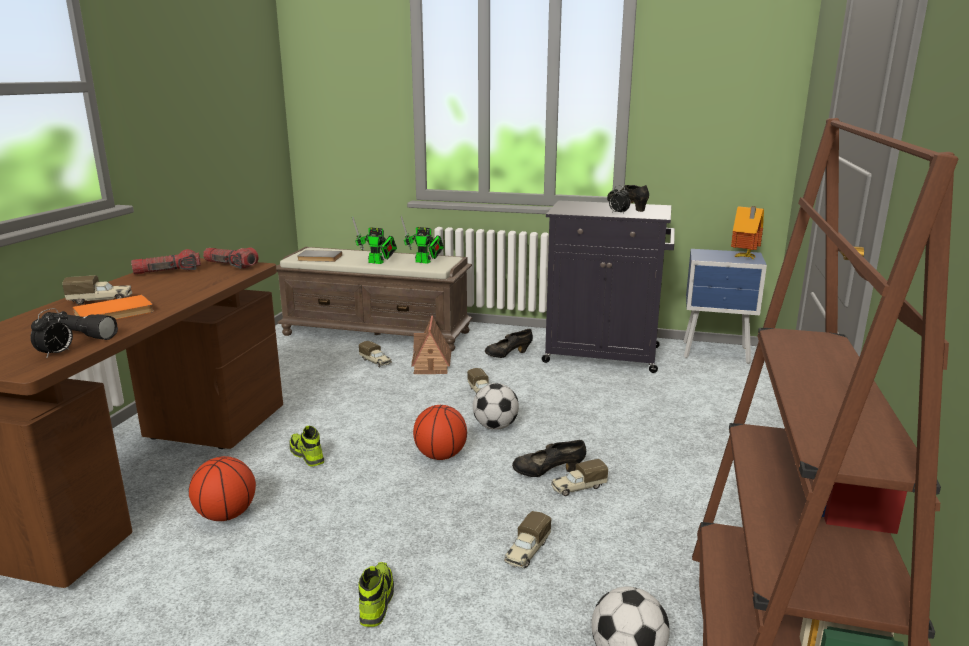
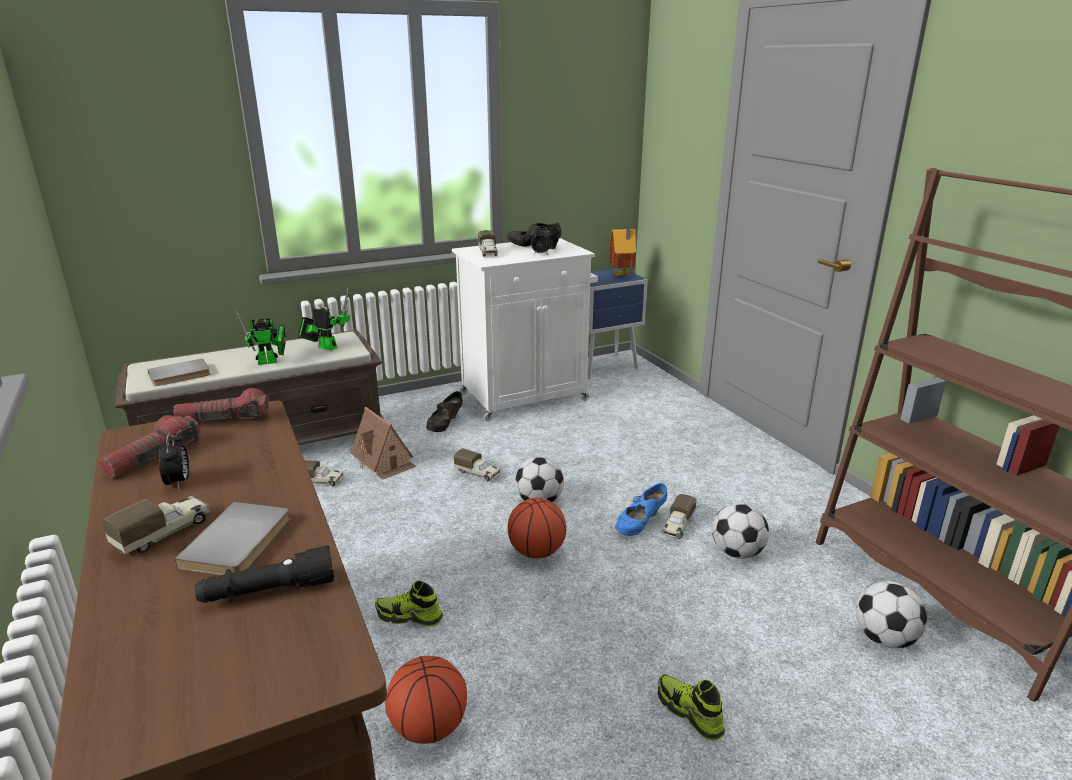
camera: 40 degrees left, 5 degrees up
alarm clock [30,308,73,359] -> alarm clock moved to [158,432,189,489]
orange book [73,295,154,319] -> grey book [174,502,290,575]
toy robot [401,216,444,264] -> toy robot turned 135 degrees counterclockwise [298,288,350,351]
toy truck [504,511,551,568] -> toy truck moved to [478,230,498,257]
black shoe [512,440,586,477] -> blue shoe [615,483,667,536]
black cabinet [542,200,675,373] -> white cabinet [452,238,598,421]
none -> football [712,503,769,559]

